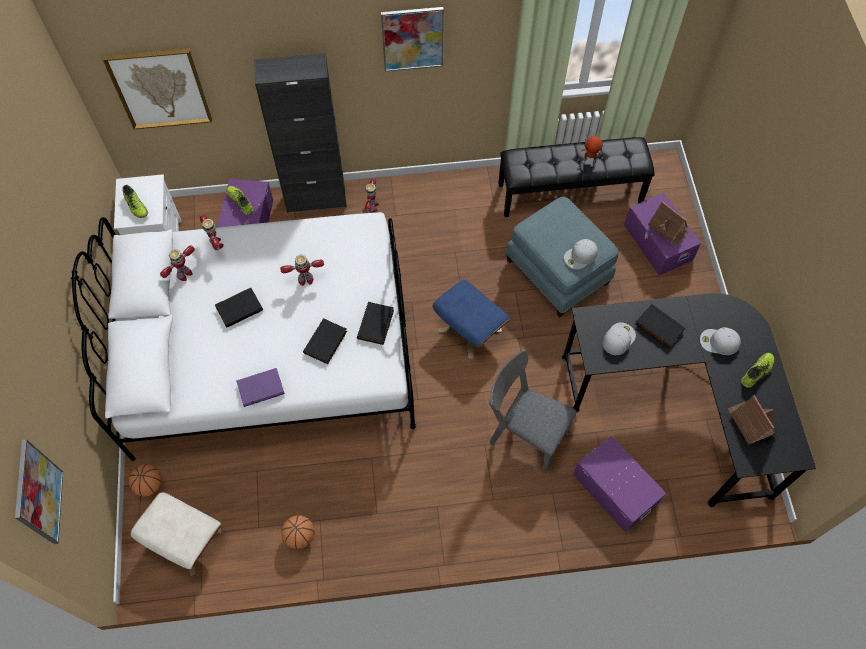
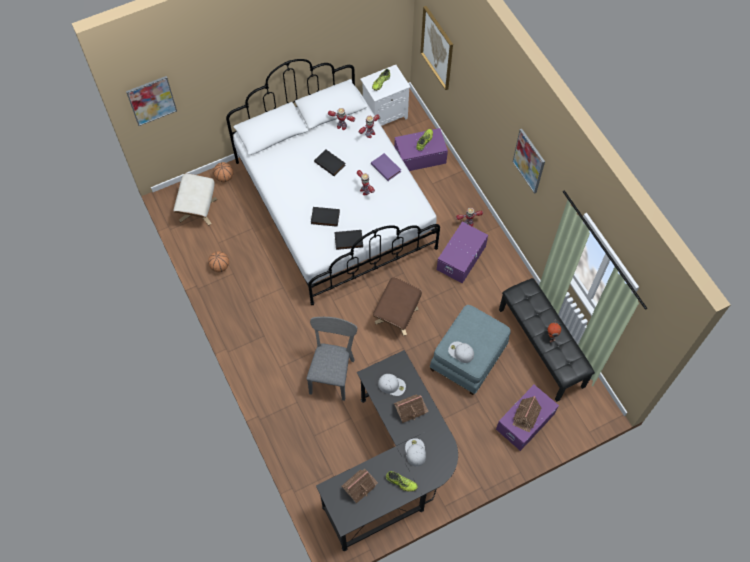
camera: 70 degrees right, 0 degrees up
purple book [236,368,285,407] -> purple book moved to [371,153,401,181]
black cabinet [254,53,347,213] -> none
blue ottoman [432,279,511,359] -> brown ottoman [373,277,422,336]
purple storage box [573,436,666,532] -> purple storage box moved to [437,222,488,283]
black book [635,304,685,348] -> toy house [393,395,429,423]

